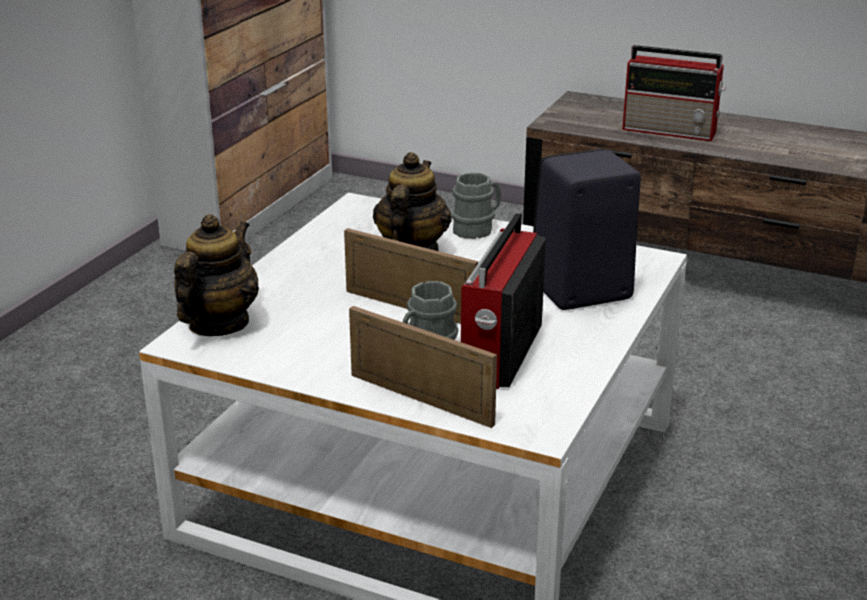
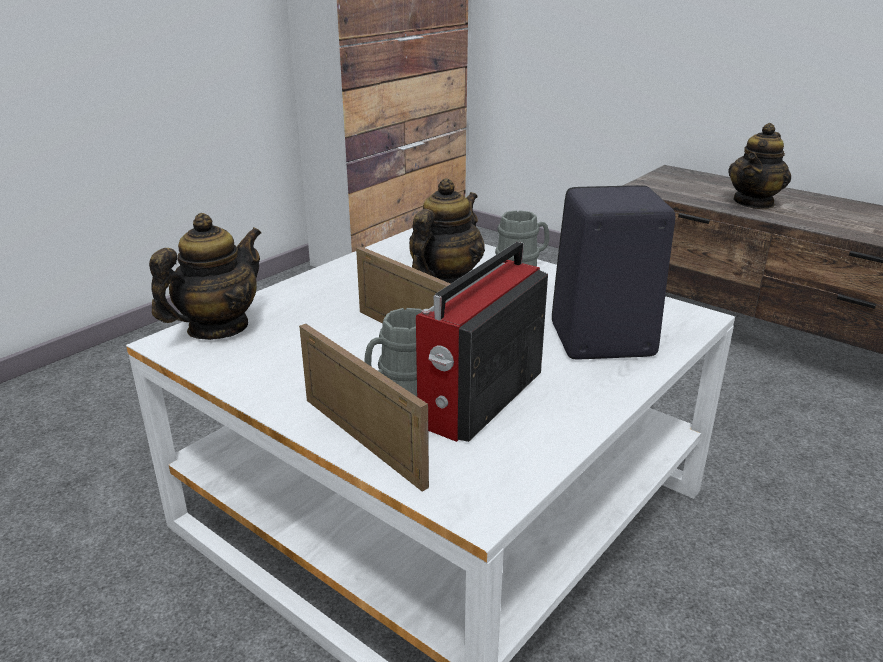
camera: 15 degrees right, 0 degrees up
radio [622,45,726,141] -> teapot [728,123,791,210]

